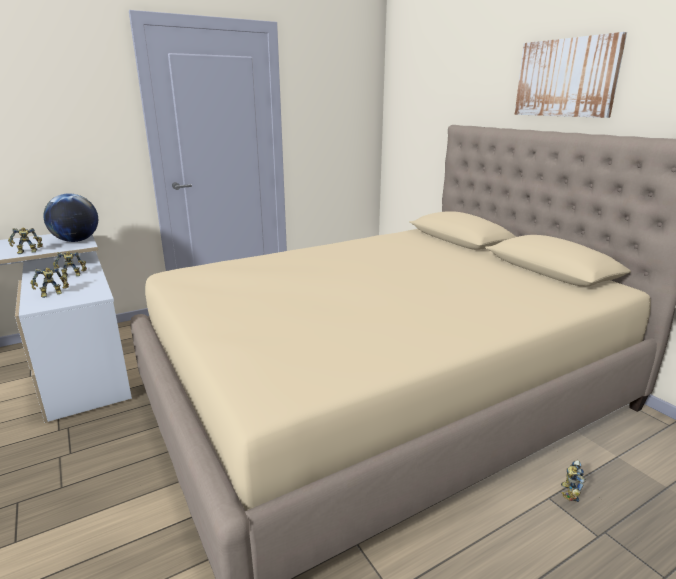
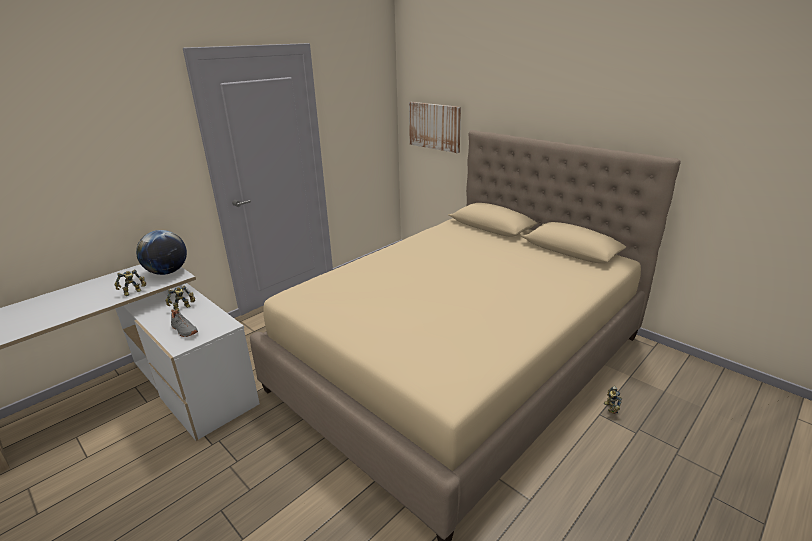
camera: 15 degrees left, 5 degrees up
toy robot [30,267,69,298] -> grey shoe [171,309,198,337]
picture [514,32,627,118] -> picture moved to [409,102,461,153]

